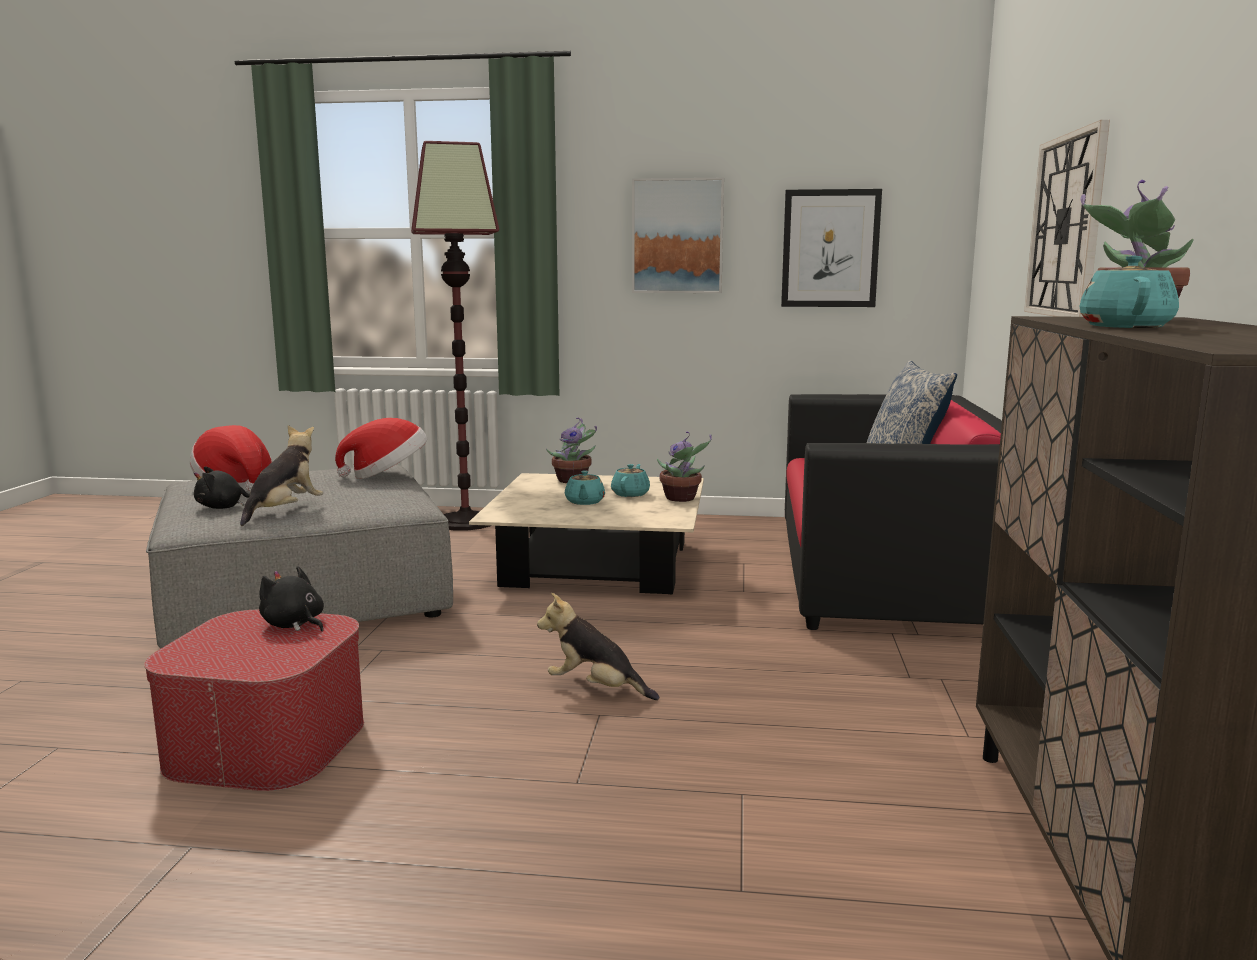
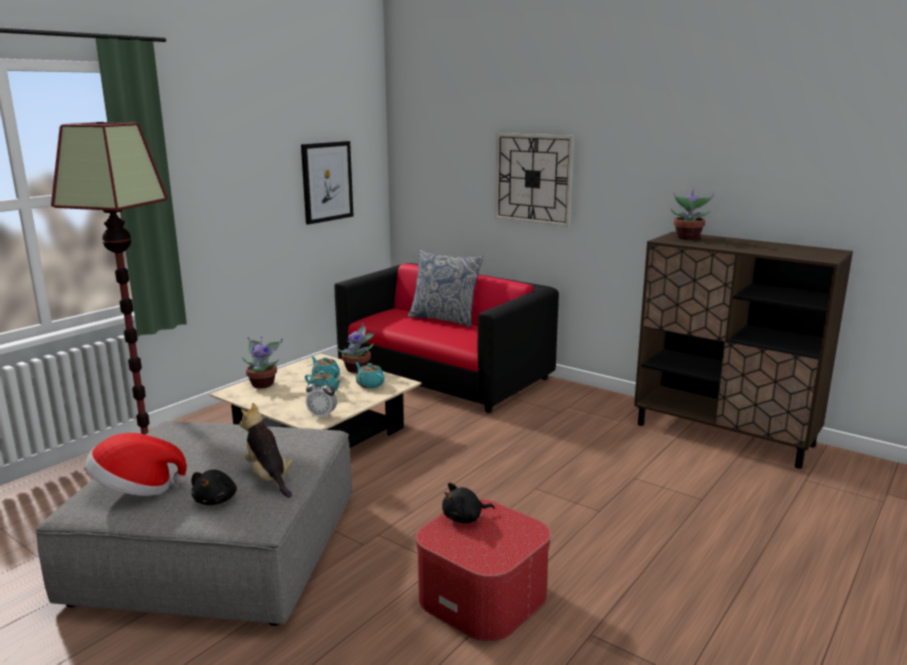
camera: 60 degrees left, 5 degrees up
hat [335,418,427,479] -> none
plush toy [537,593,660,700] -> none
picture [632,178,724,293] -> none
turquoise teapot [1079,255,1179,328] -> turquoise teapot moved to [355,362,385,388]
none -> alarm clock [306,379,337,419]

